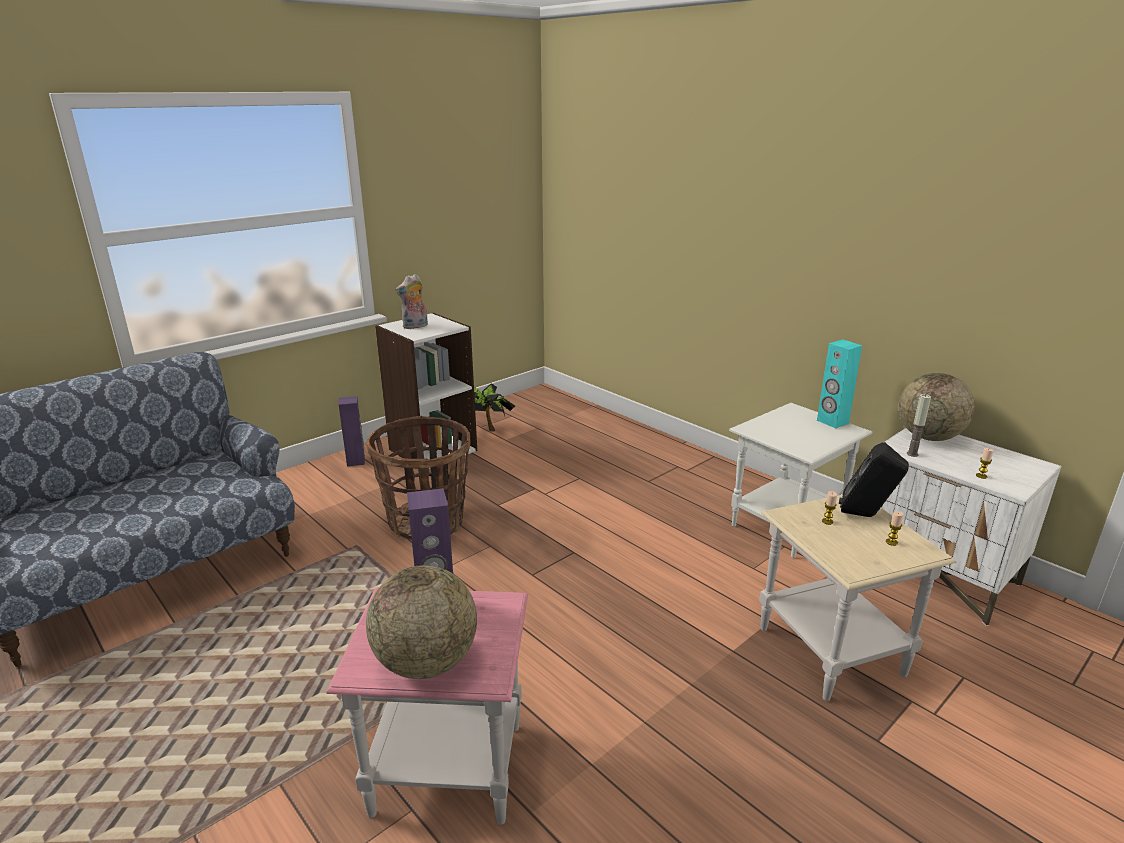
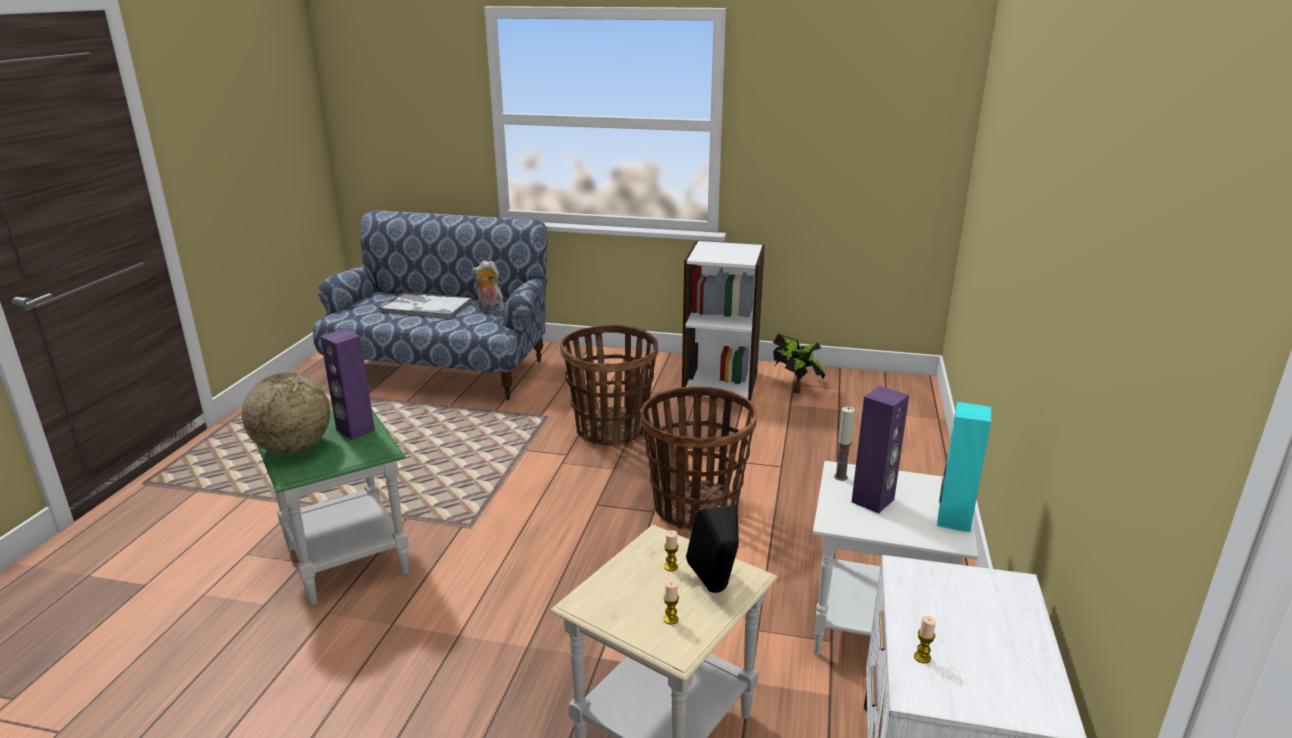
camera: 55 degrees right, 0 degrees up
pink side table [326,587,528,825] -> green side table [257,410,409,605]
purple speaker [339,396,365,467] -> purple speaker moved to [852,386,909,514]
plush toy [396,274,428,329] -> plush toy moved to [472,261,504,313]
globe [899,373,975,441] -> none
candle [907,394,931,457] -> candle moved to [834,407,855,481]
none -> tray [379,292,472,319]
none -> basket [640,386,757,530]

